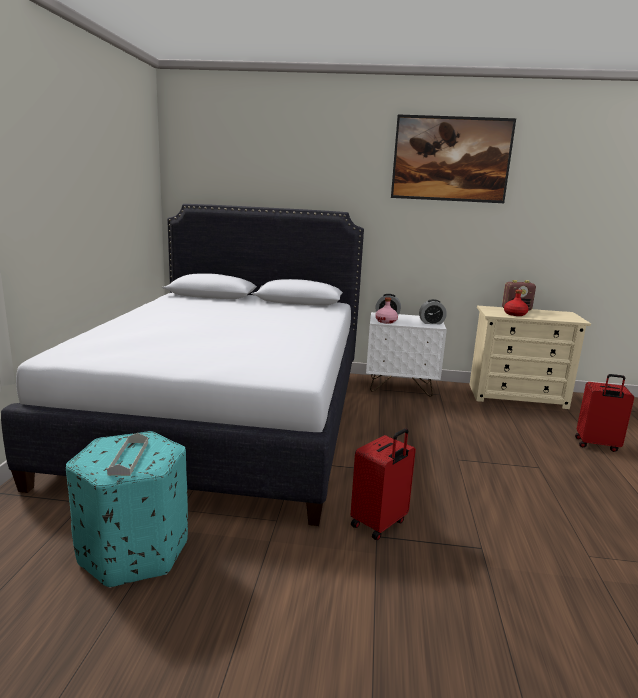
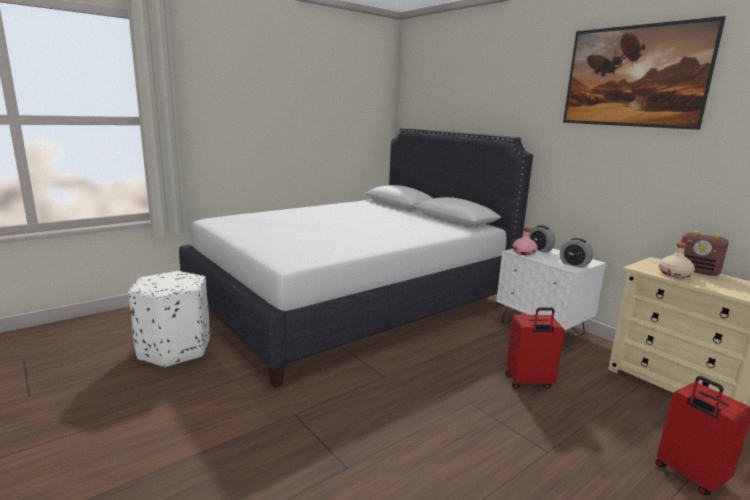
camera: 45 degrees right, 0 degrees up
turquoise ottoman [66,431,188,588] -> white ottoman [128,271,210,368]
grey tray [107,433,148,476] -> none
red suitcase [351,428,416,540] -> red suitcase moved to [505,307,565,389]
red bottle [504,290,528,316] -> beige bottle [659,242,695,278]

